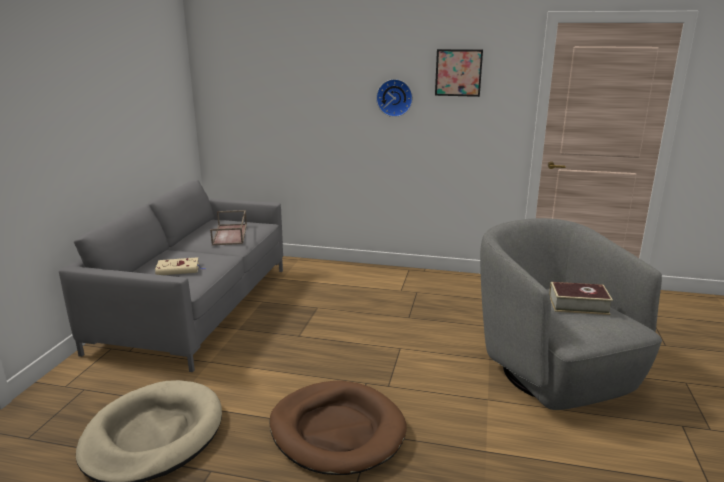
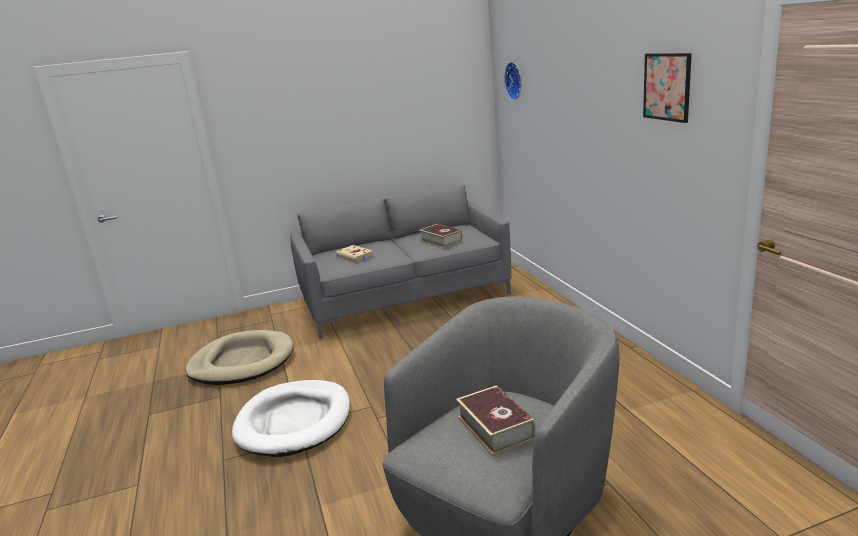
camera: 60 degrees right, 0 degrees up
brown tray [210,210,247,246] -> book [419,224,463,248]
brown dog bed [269,381,407,475] -> white dog bed [232,380,350,457]
wall clock [376,79,413,117] -> wall clock moved to [504,62,522,100]

